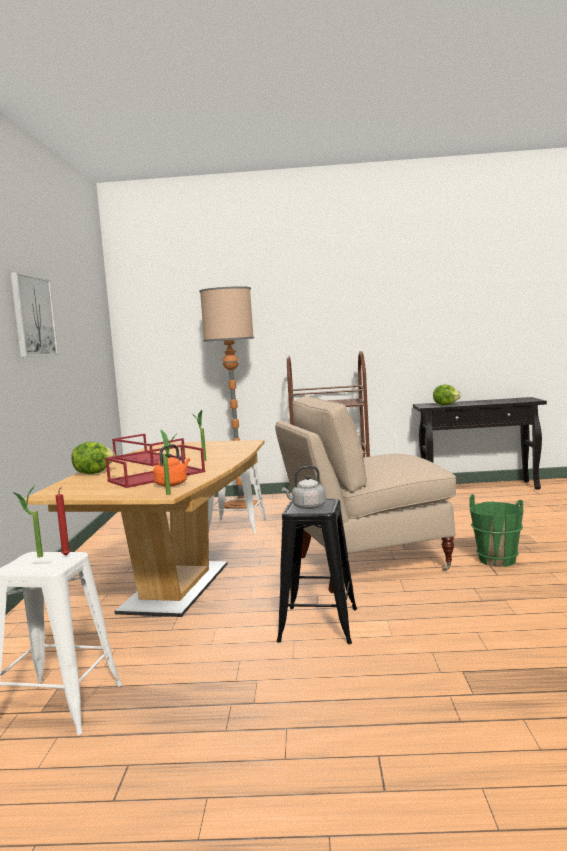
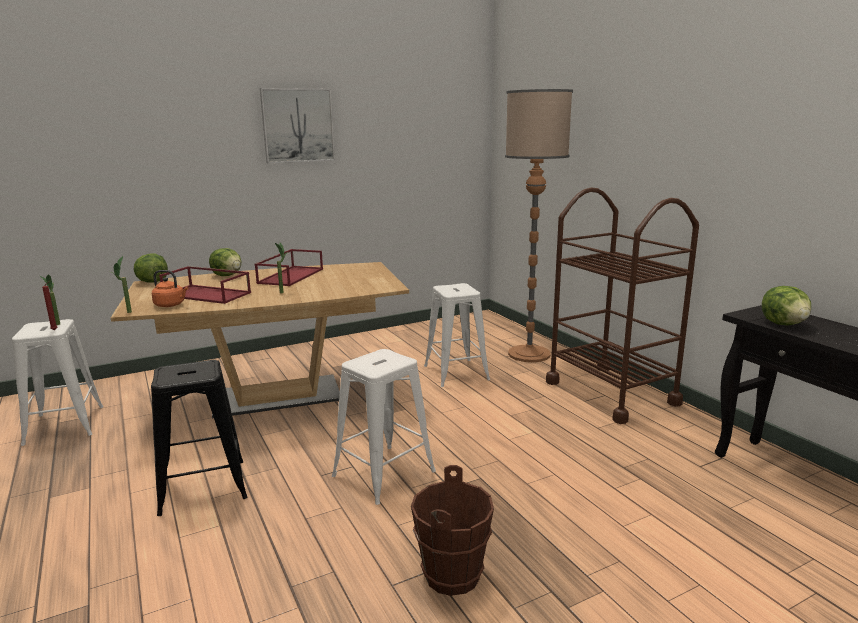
camera: 60 degrees right, 10 degrees up
beige chair [275,396,457,593] -> white stool [332,349,436,505]
grey kettle [282,466,326,509] -> none
green bucket [469,494,523,567] -> brown bucket [411,465,494,596]
none -> lettuce [134,254,168,283]

